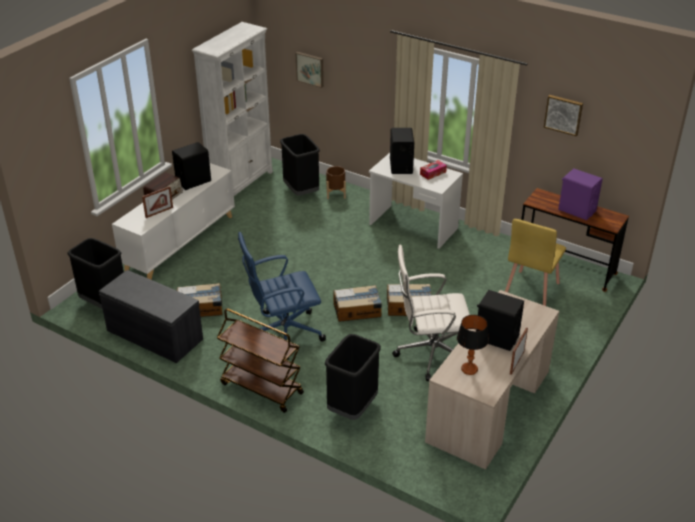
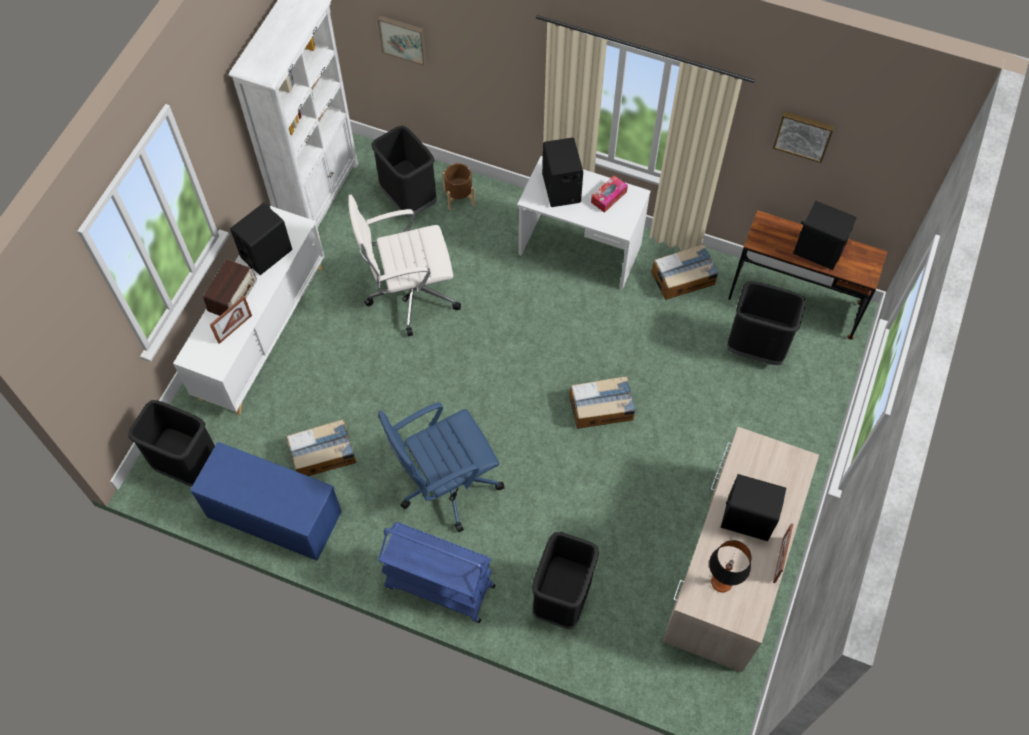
camera: 10 degrees left, 25 degrees up
grey bench [99,270,203,363] -> blue bench [190,442,342,561]
brown cart [217,308,304,413] -> blue cart [378,522,496,623]
cardboard box [333,285,382,322] -> cardboard box moved to [651,244,719,300]
white office chair [392,244,470,381] -> white office chair moved to [348,195,461,336]
yellow chair [505,219,566,306] -> black trash can [727,281,806,365]
purple speaker [558,168,603,220] -> black speaker [793,201,857,270]

